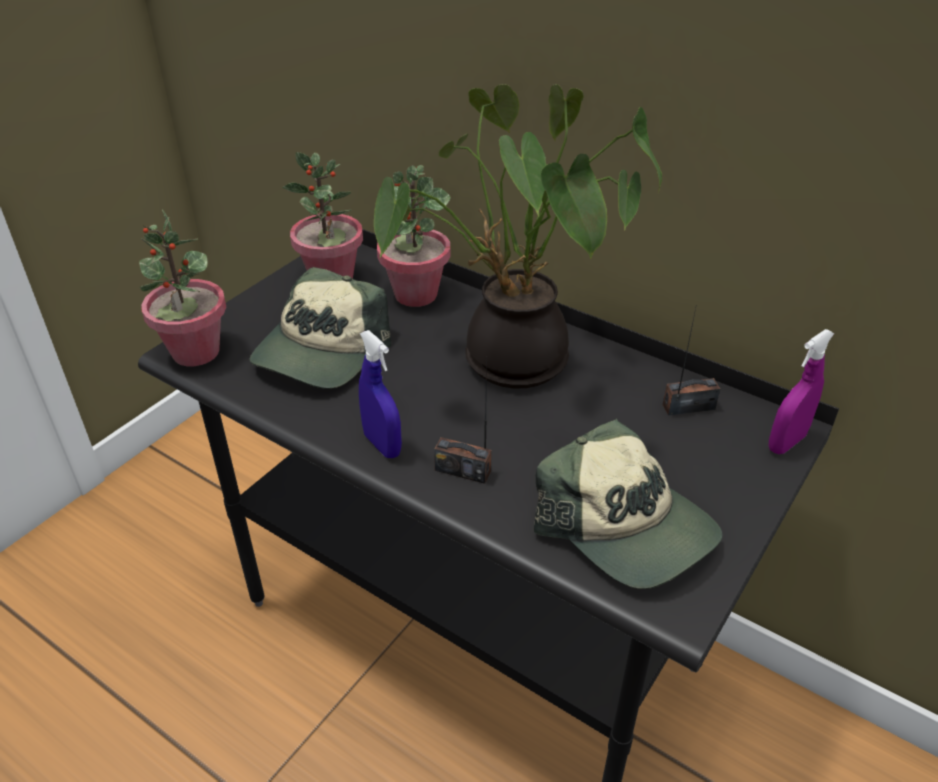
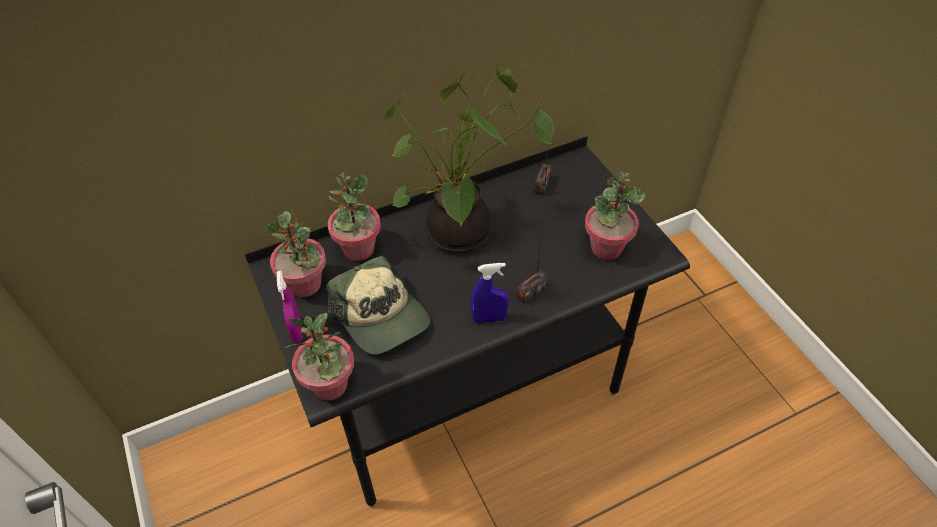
camera: 60 degrees left, 10 degrees up
cap [534,419,722,589] -> potted plant [585,171,646,260]
purple spray bottle [768,329,835,454] -> purple spray bottle moved to [277,271,302,343]

